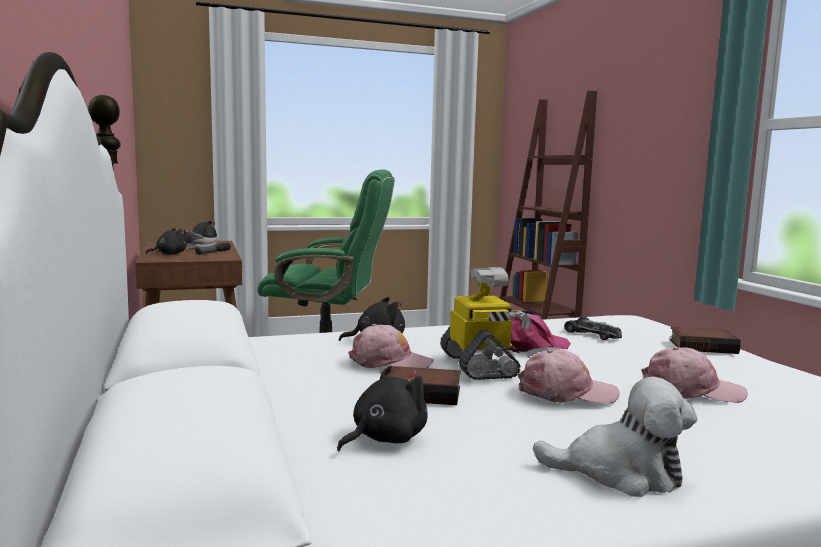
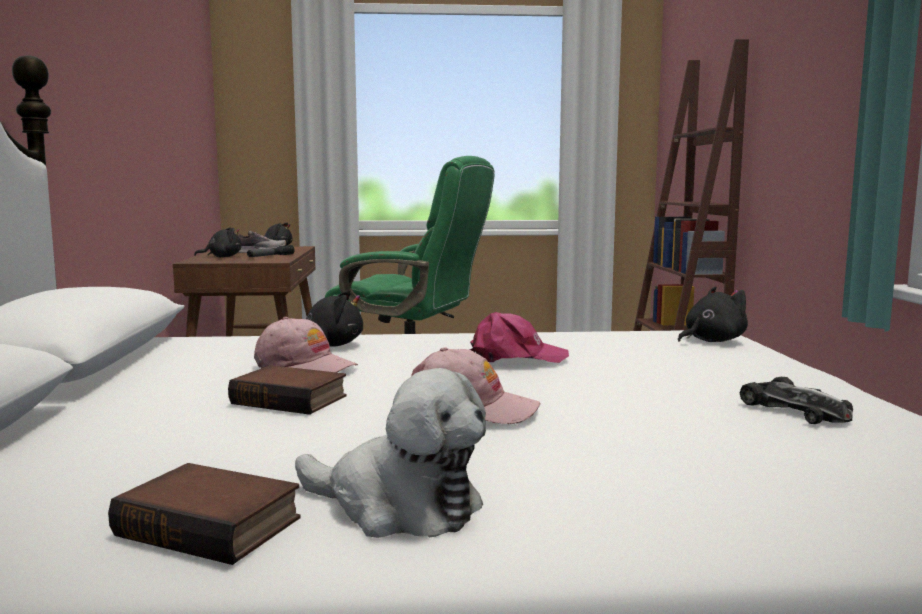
camera: 15 degrees right, 0 degrees up
black plush toy [337,365,428,451] -> black plush toy moved to [678,287,748,342]
toy robot [440,267,531,380] -> none
toy car [564,317,622,340] -> toy car moved to [739,377,853,424]
pink cap [641,347,748,403] -> none
book [670,327,741,354] -> book moved to [108,463,300,565]

